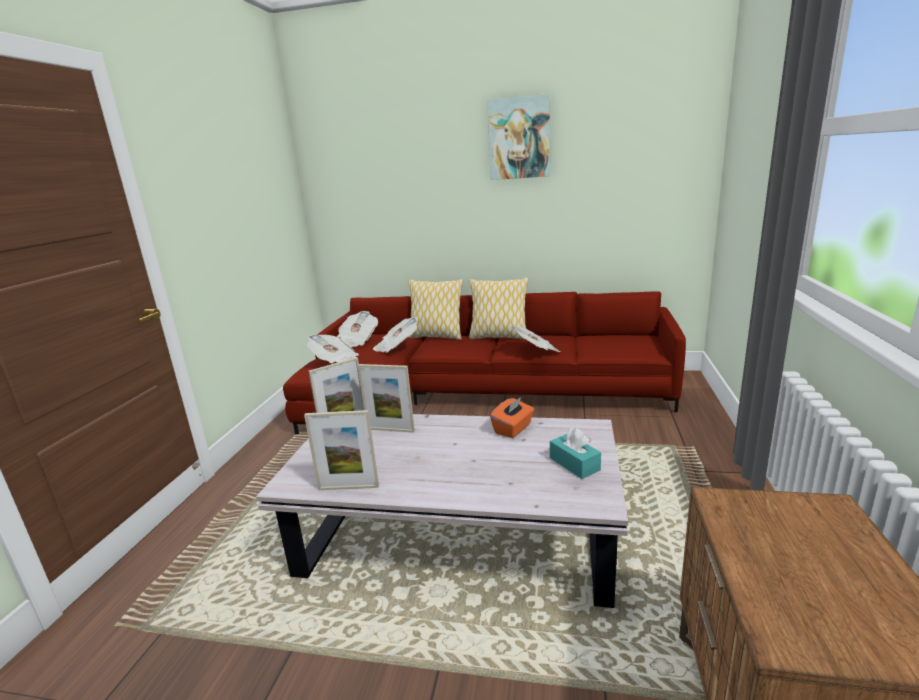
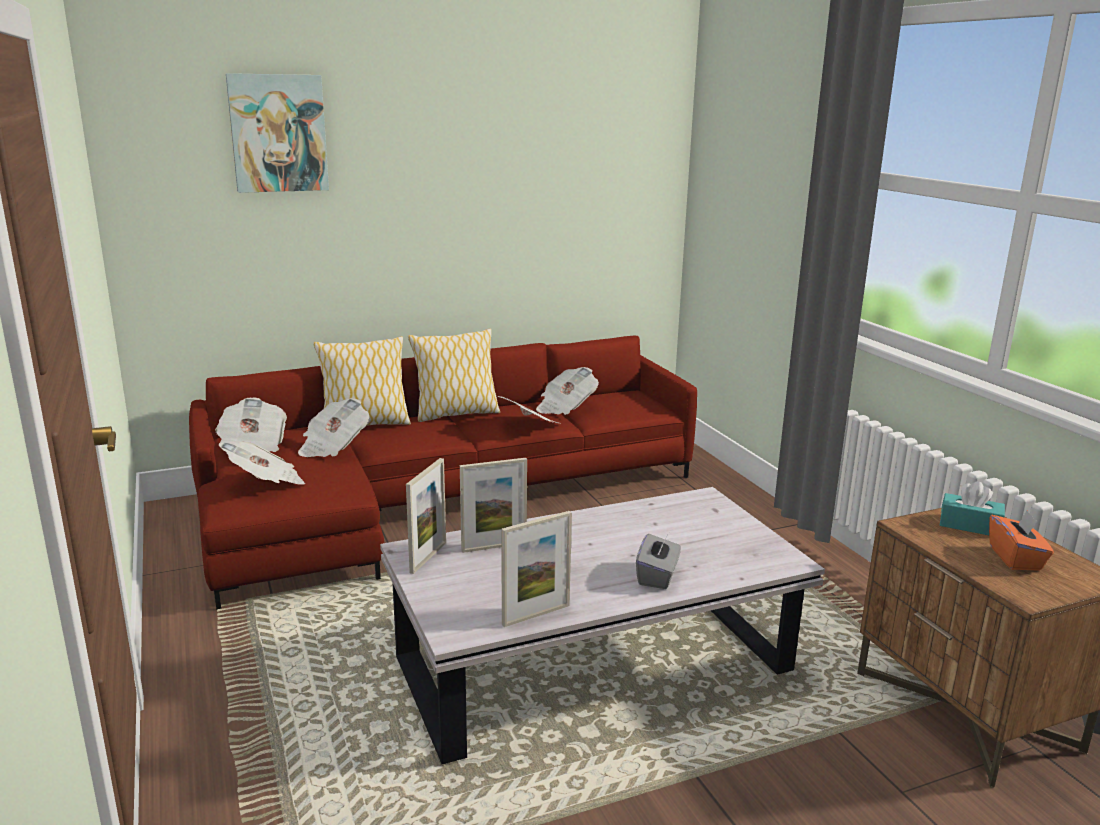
camera: 35 degrees left, 0 degrees up
picture [487,94,550,180] -> picture moved to [226,73,329,193]
orange tissue box [490,397,534,438] -> orange tissue box moved to [989,510,1054,571]
turquoise tissue box [550,428,601,479] -> turquoise tissue box moved to [940,481,1005,535]
none -> newspaper [536,367,599,415]
none -> grey tissue box [636,533,681,589]

